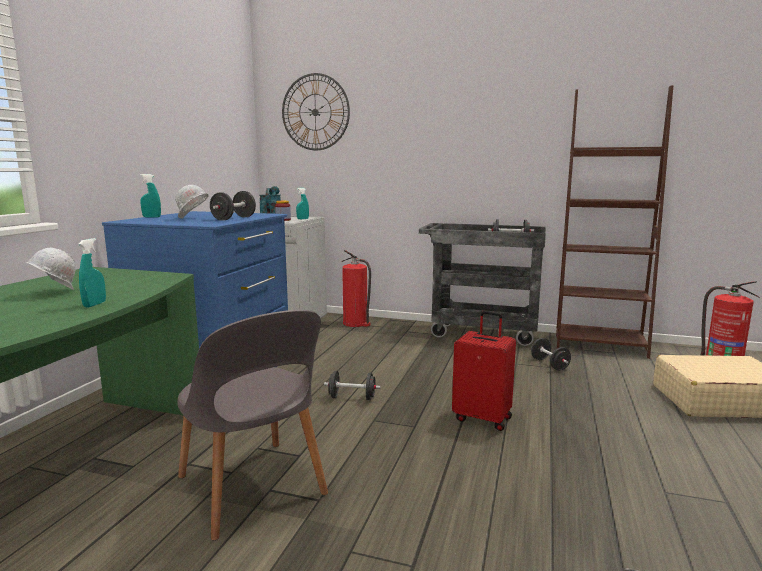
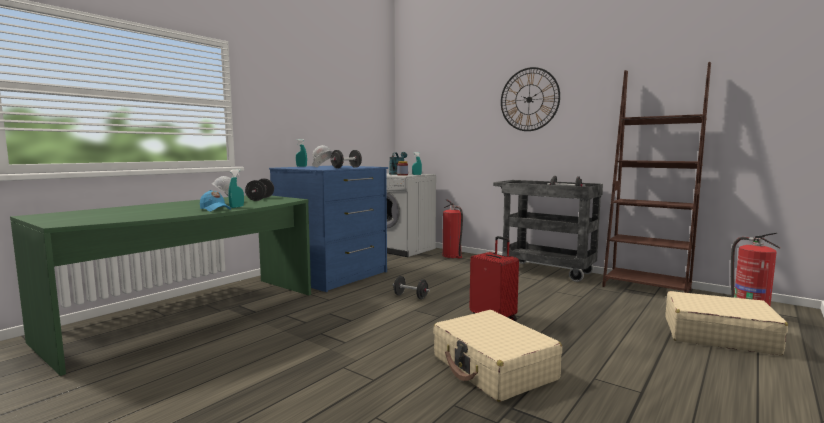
camera: 20 degrees right, 5 degrees down
grey chair [177,310,328,540] -> none
wall clock [282,73,350,150] -> wall clock moved to [501,67,560,131]
black dumbbell [531,338,571,371] -> black dumbbell moved to [245,179,274,201]
none -> blue cap [200,190,231,212]
none -> beige suitcase [433,310,562,402]

